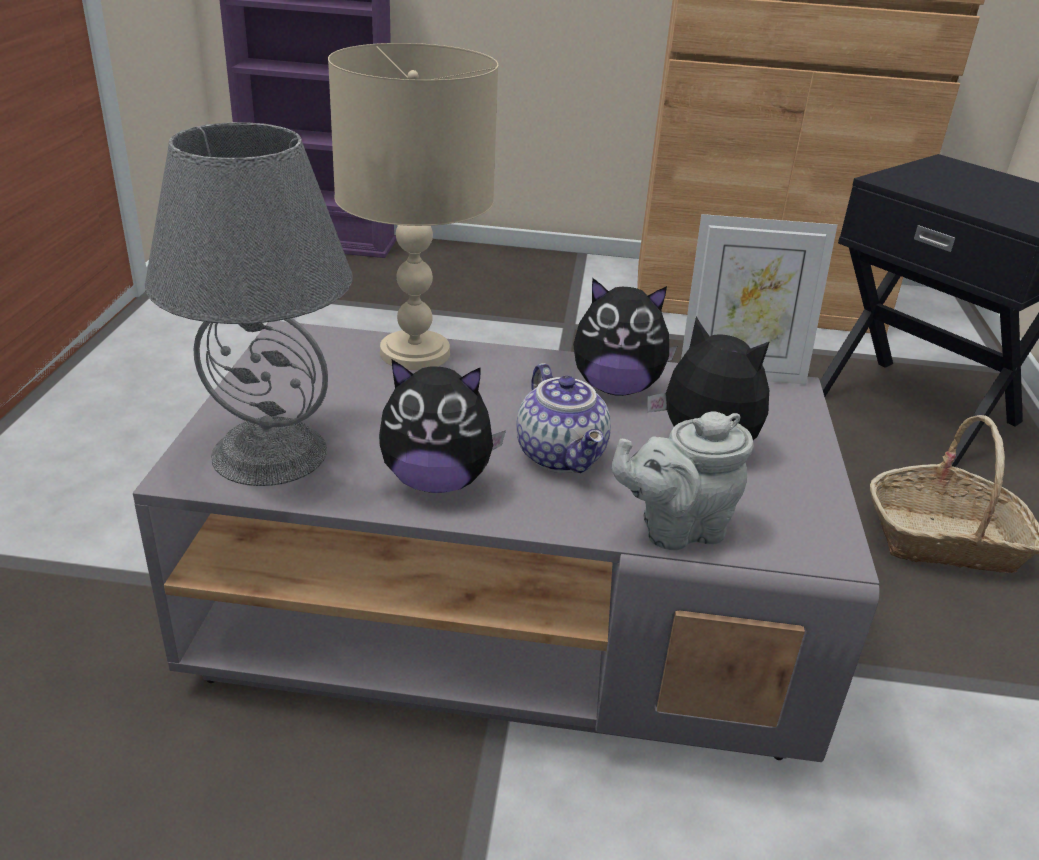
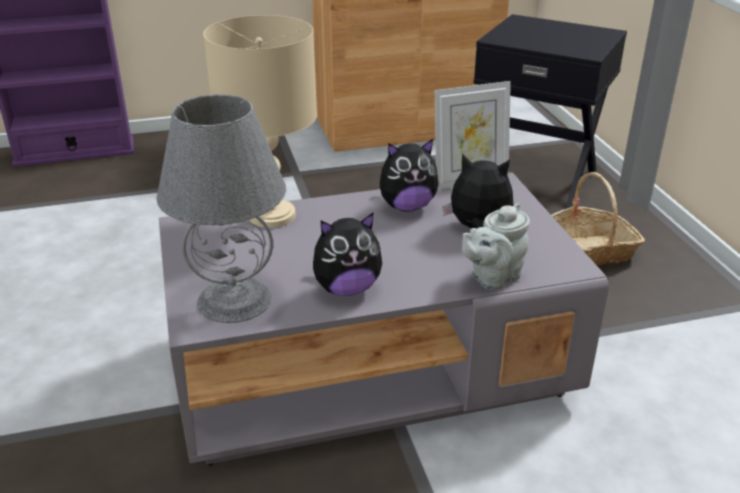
camera: 20 degrees left, 0 degrees up
teapot [516,363,611,473] -> none

